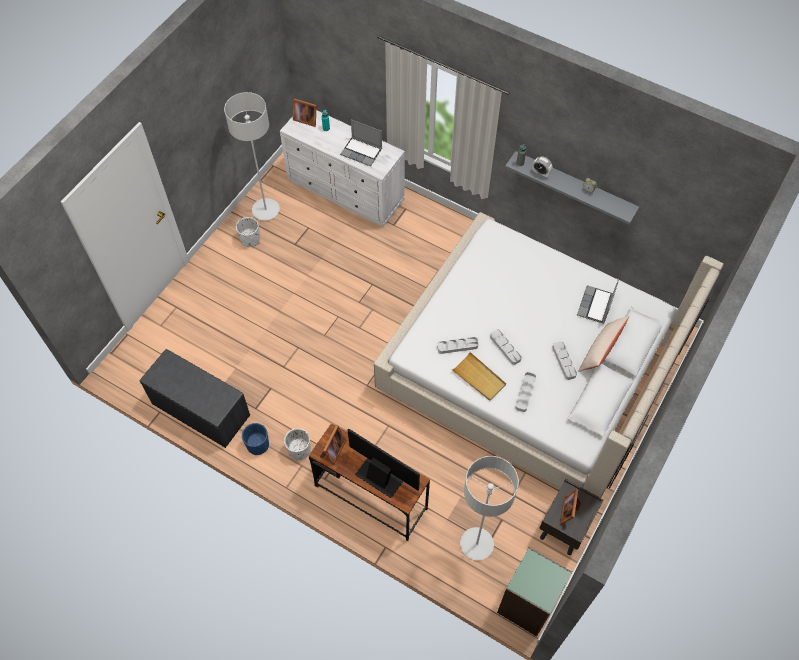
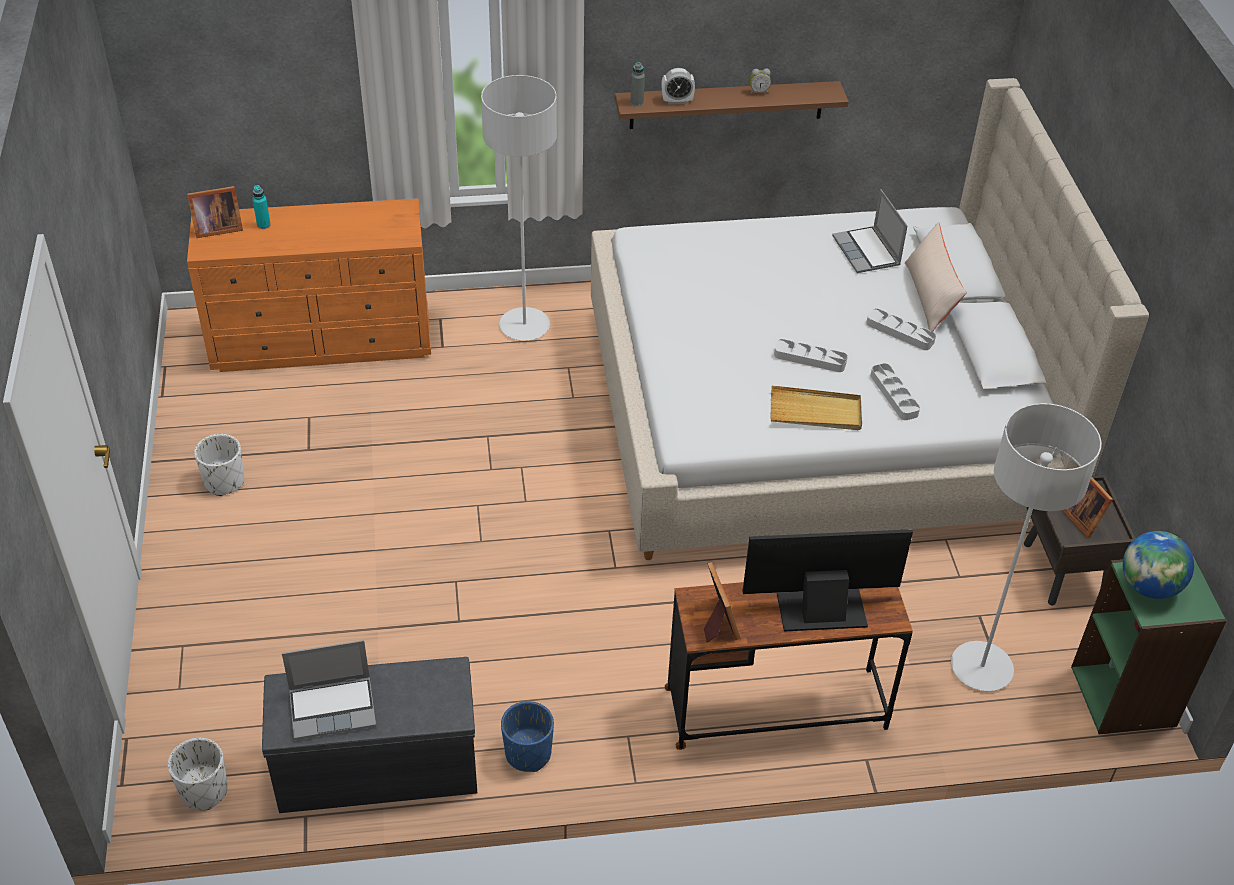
camera: 40 degrees left, 15 degrees down
grey floor lamp [224,92,280,220] -> grey floor lamp moved to [481,75,557,341]
white dresser [280,110,405,227] -> orange dresser [187,198,431,372]
white planter [284,428,311,460] -> white planter moved to [168,738,228,811]
laptop [340,119,382,167] -> laptop moved to [282,640,376,740]
grey tray [437,337,478,354] -> none
grey shelf [505,151,639,225] -> brown shelf [615,81,849,129]
none -> globe [1123,531,1194,599]

